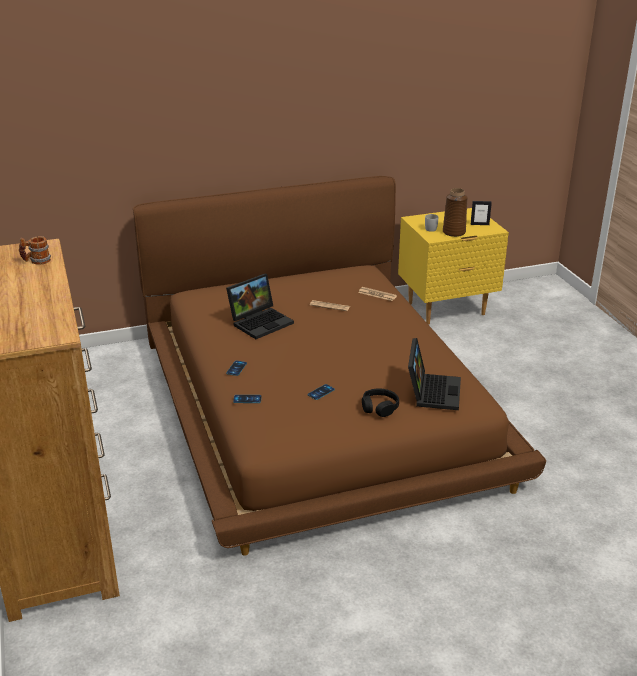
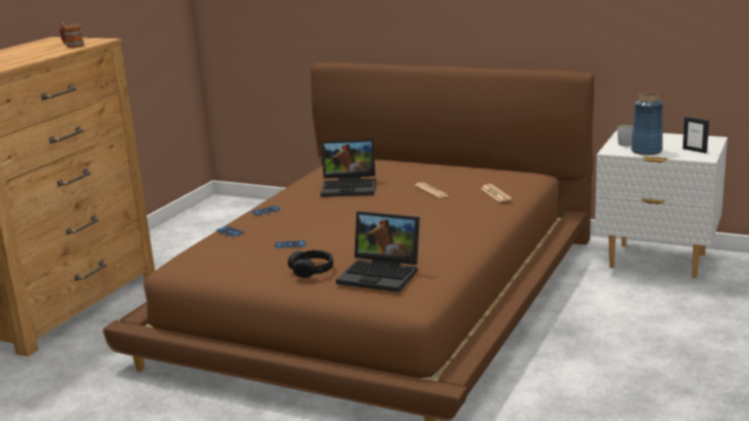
camera: 45 degrees right, 10 degrees down
yellow nightstand [398,208,509,324] -> white nightstand [595,130,728,278]
laptop [408,338,461,410] -> laptop turned 60 degrees clockwise [336,211,420,292]
brown vase [443,188,468,237] -> blue vase [631,92,663,155]

